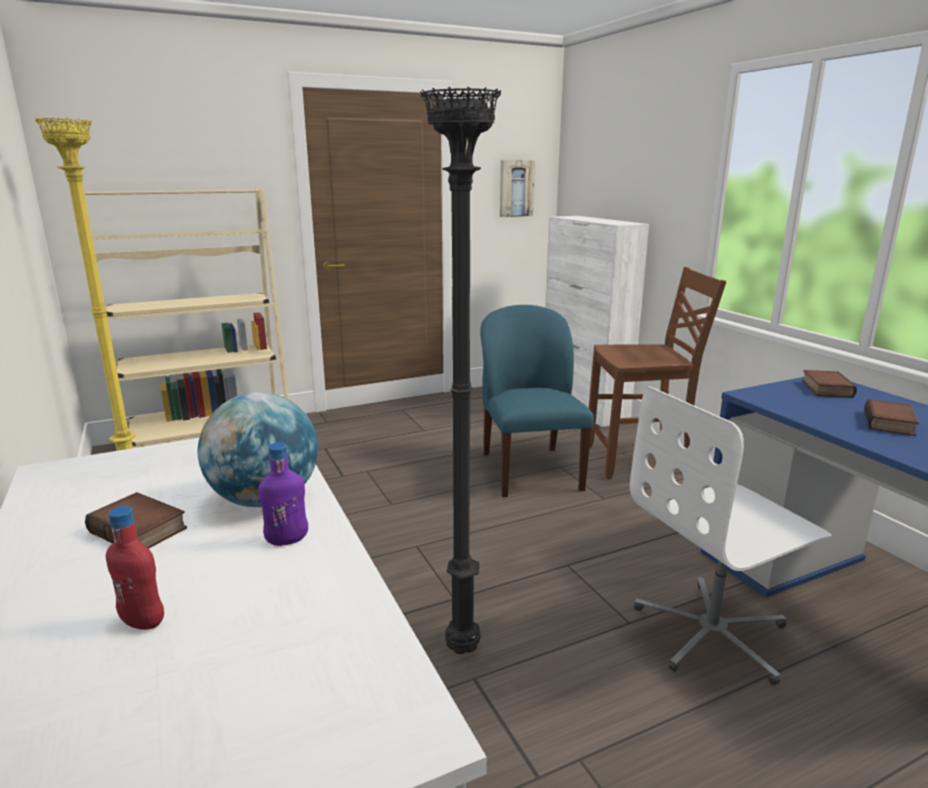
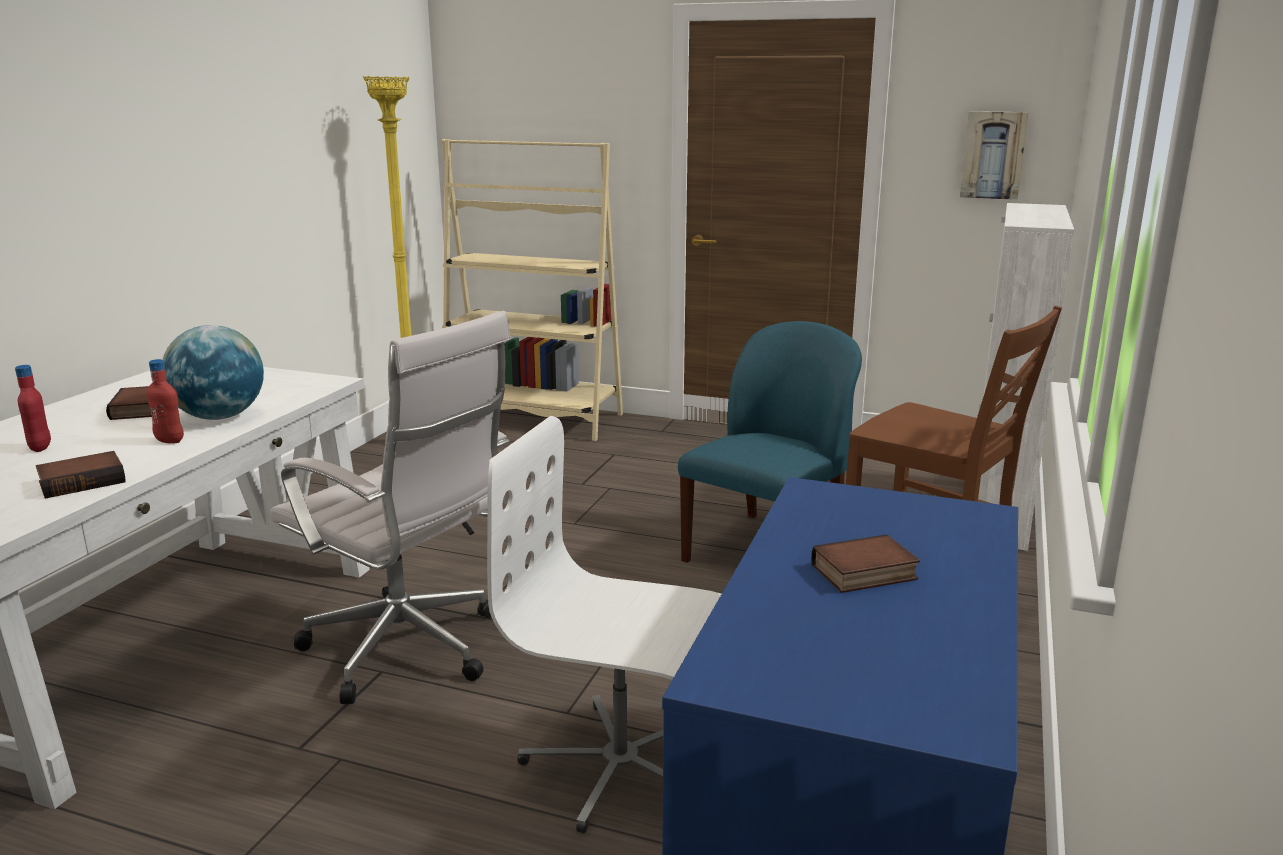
camera: 45 degrees right, 0 degrees up
purple bottle [258,442,308,546] -> red bottle [146,359,184,444]
black floor lamp [420,87,501,654] -> white office chair [270,311,511,704]
book [802,370,857,398] -> book moved to [36,451,126,498]

